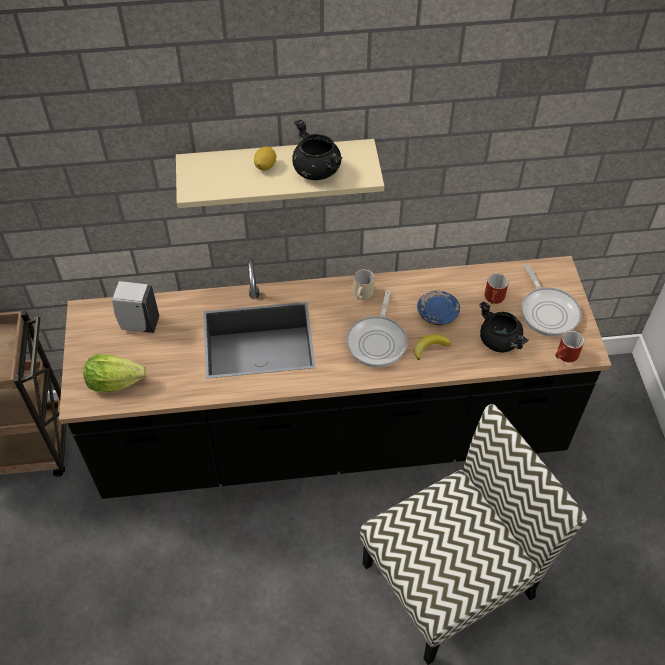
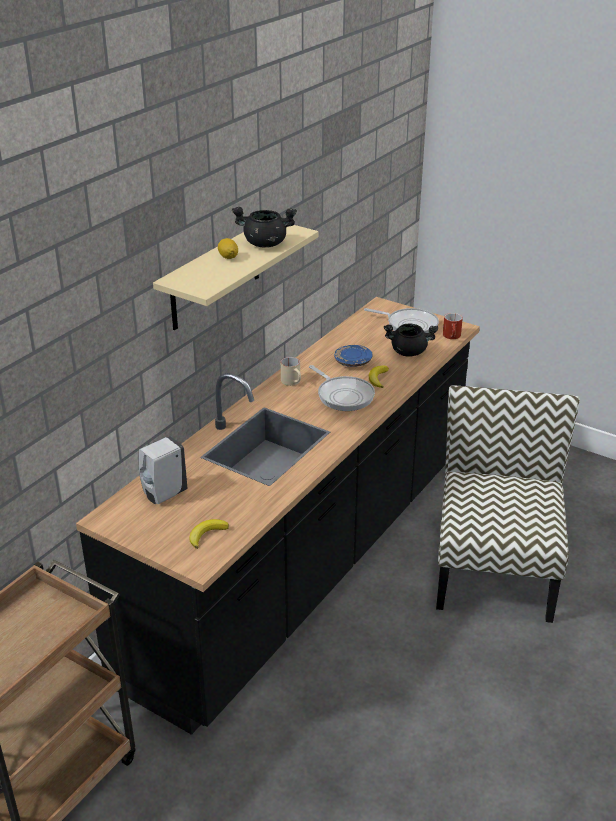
camera: 50 degrees left, 20 degrees down
lettuce [83,354,147,392] -> banana [189,519,229,549]
red mug [485,273,509,304] -> none

